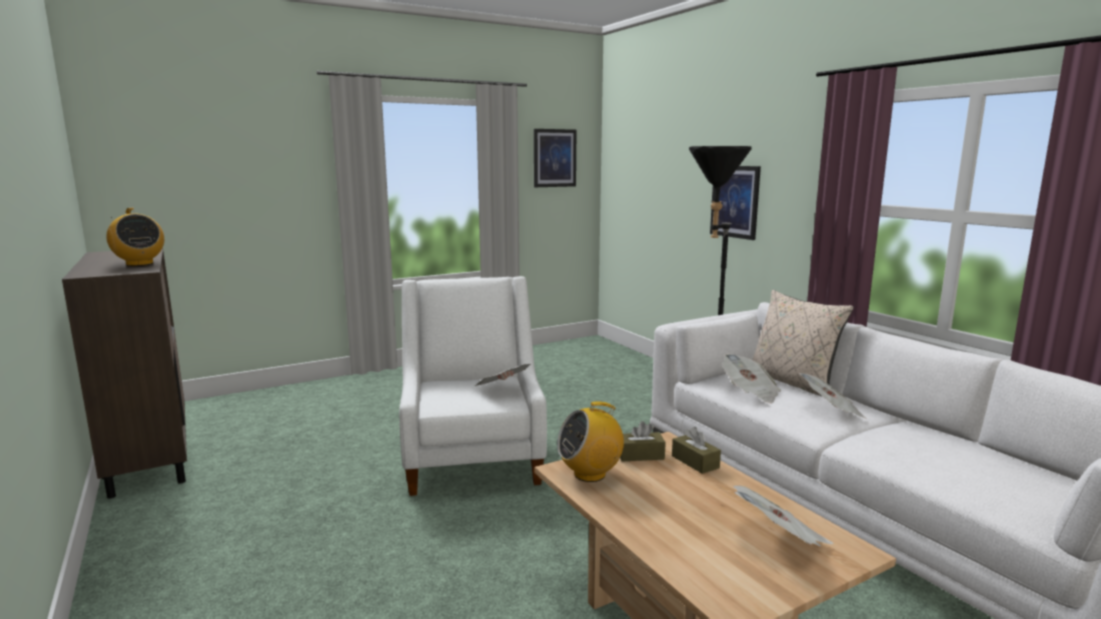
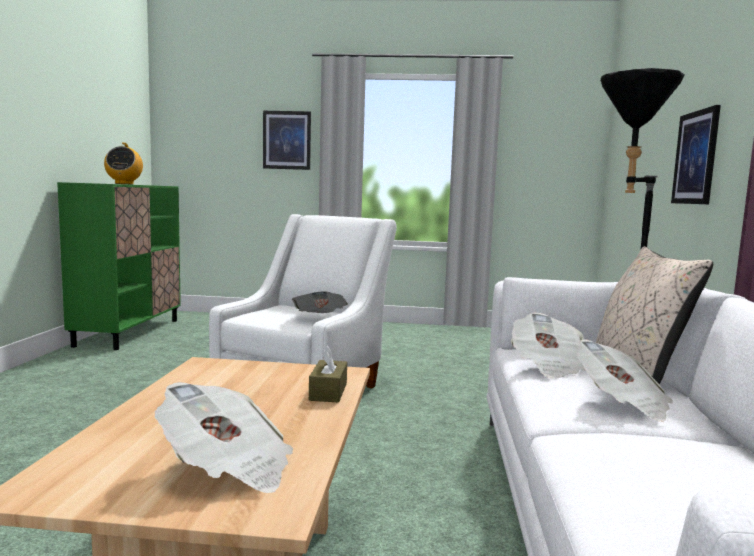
camera: 35 degrees right, 5 degrees down
brown cabinet [62,248,187,499] -> green cabinet [57,182,181,350]
picture [534,129,576,187] -> picture moved to [263,111,311,170]
radio [557,401,624,482] -> none
brown tissue box [620,421,666,462] -> none

